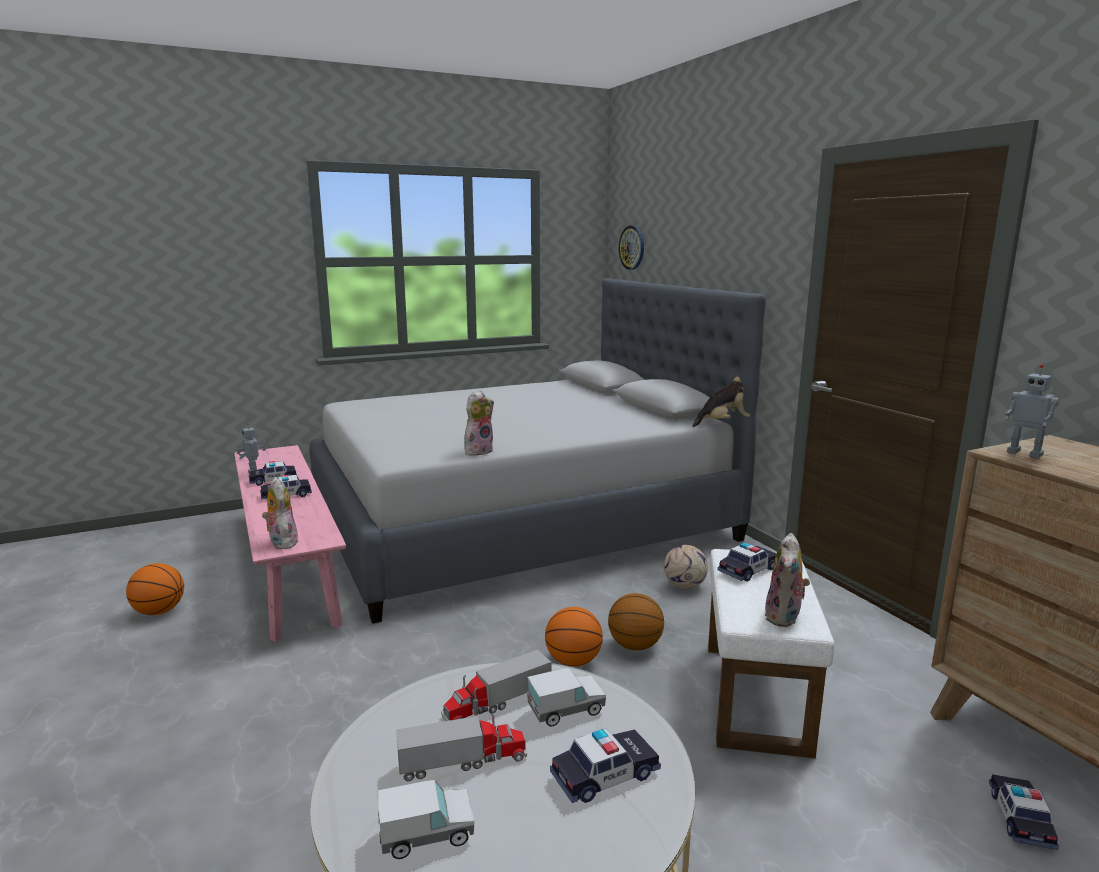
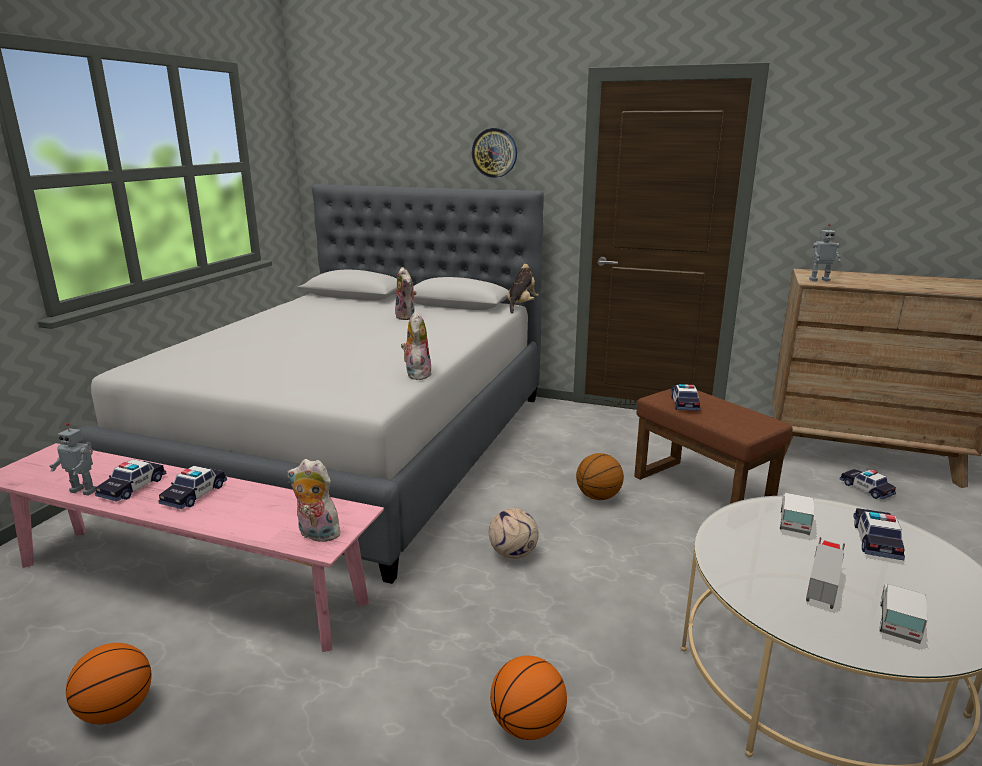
camera: 45 degrees left, 5 degrees up
toy truck [441,650,552,721] -> none
basketball [545,607,603,667] -> basketball moved to [490,656,567,740]
wall clock [619,225,644,270] -> wall clock moved to [472,128,517,178]
football [664,545,708,589] -> football moved to [489,508,539,559]
white ottoman [708,549,835,758] -> brown ottoman [634,388,793,504]
plush toy [764,533,810,627] -> plush toy moved to [395,267,417,320]

